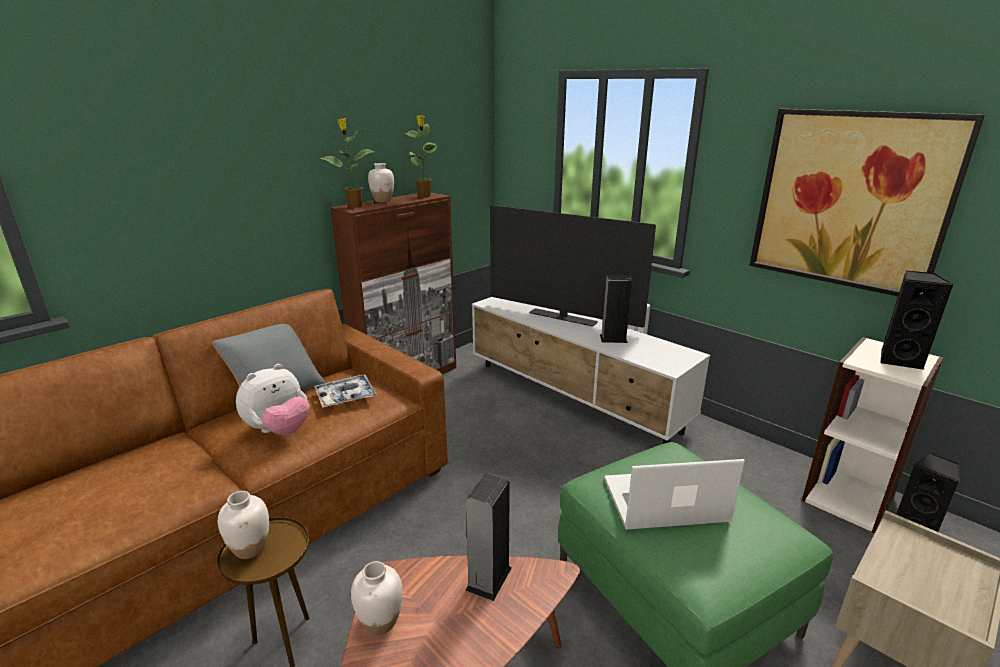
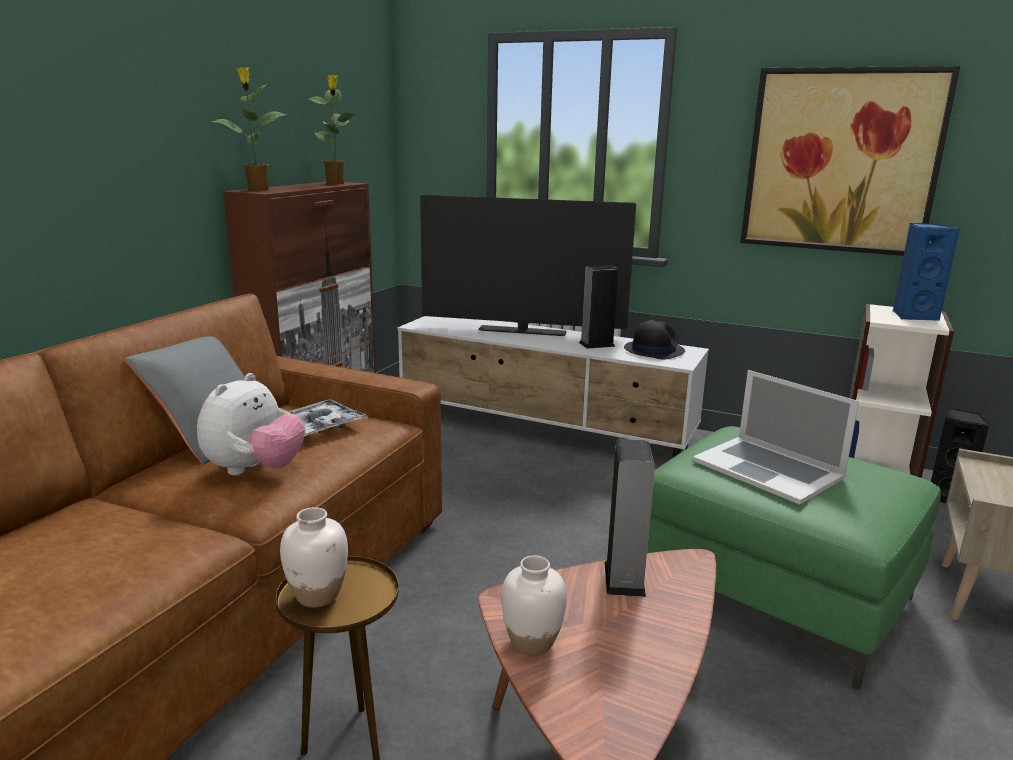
camera: 20 degrees left, 5 degrees down
white vase [368,163,394,203] -> none
laptop [604,459,745,530] -> laptop turned 105 degrees counterclockwise [692,370,859,505]
black speaker [880,271,953,370] -> blue speaker [893,223,960,321]
none -> black hat [624,320,685,360]

